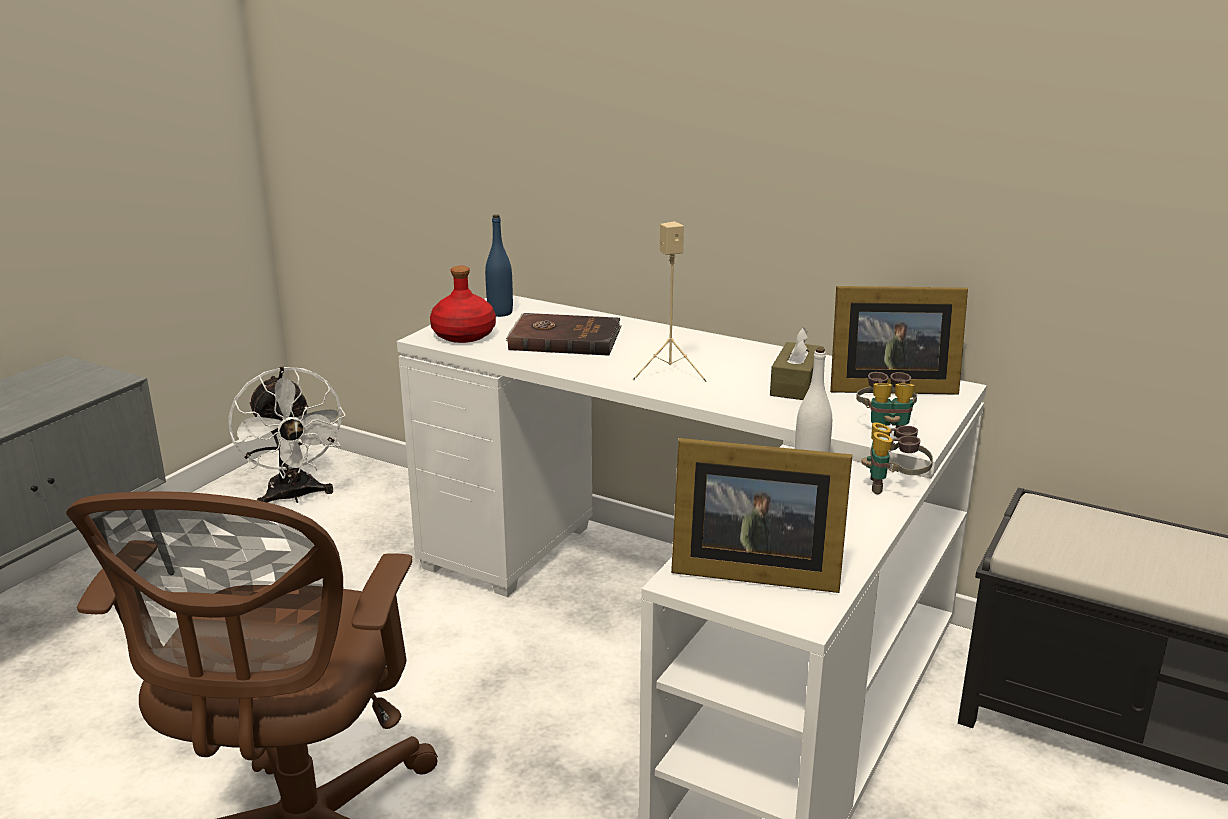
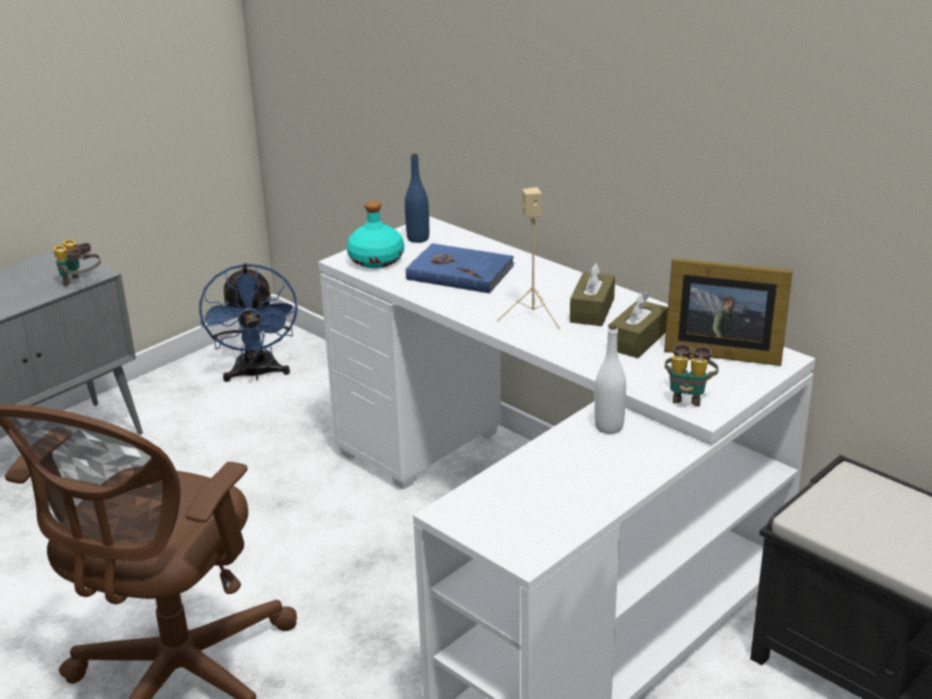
camera: 15 degrees right, 5 degrees up
white fan [228,366,346,503] -> blue fan [199,263,298,382]
red bottle [430,266,496,343] -> turquoise bottle [347,201,404,268]
brown book [506,313,622,356] -> blue book [405,243,515,293]
picture frame [671,438,852,593] -> none
binoculars [861,422,933,494] -> binoculars moved to [53,239,101,286]
none -> brown tissue box [570,262,615,326]

